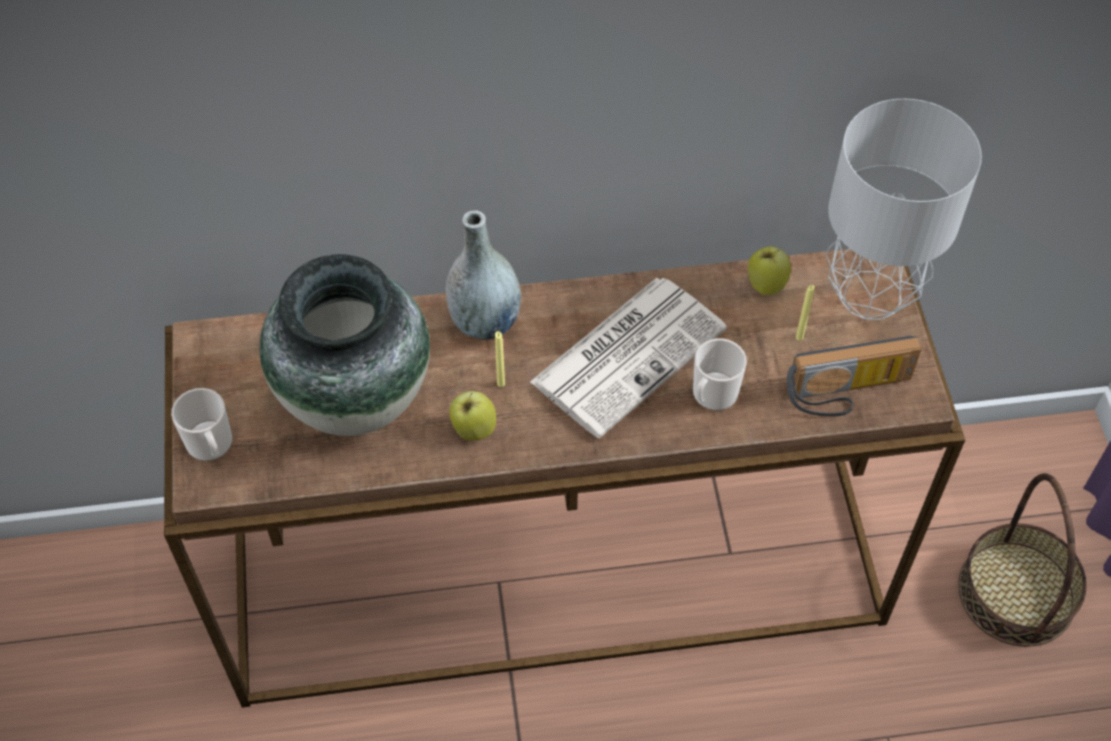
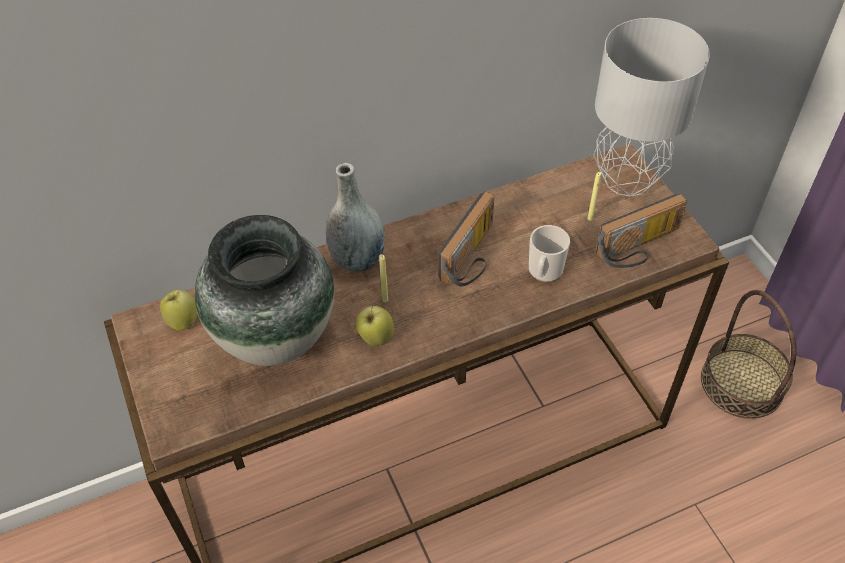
camera: 15 degrees left, 5 degrees down
mug [171,388,232,461] -> none
newspaper [530,278,727,438] -> radio [438,191,495,286]
apple [748,246,791,295] -> apple moved to [160,290,197,331]

